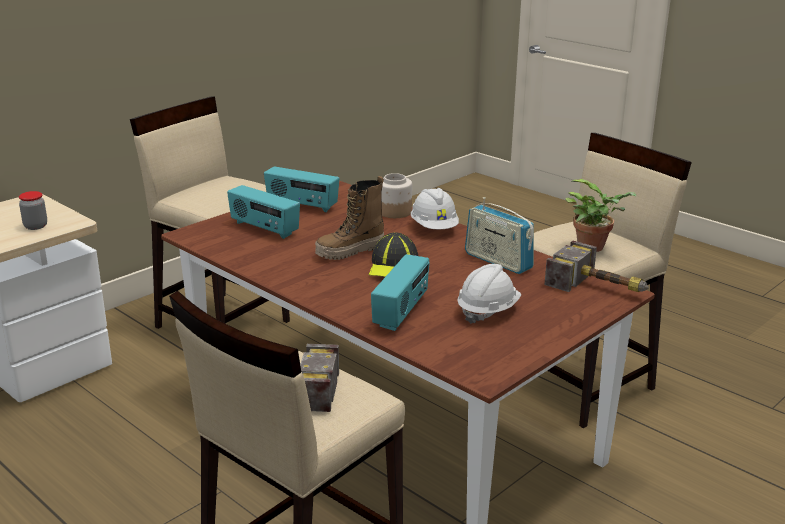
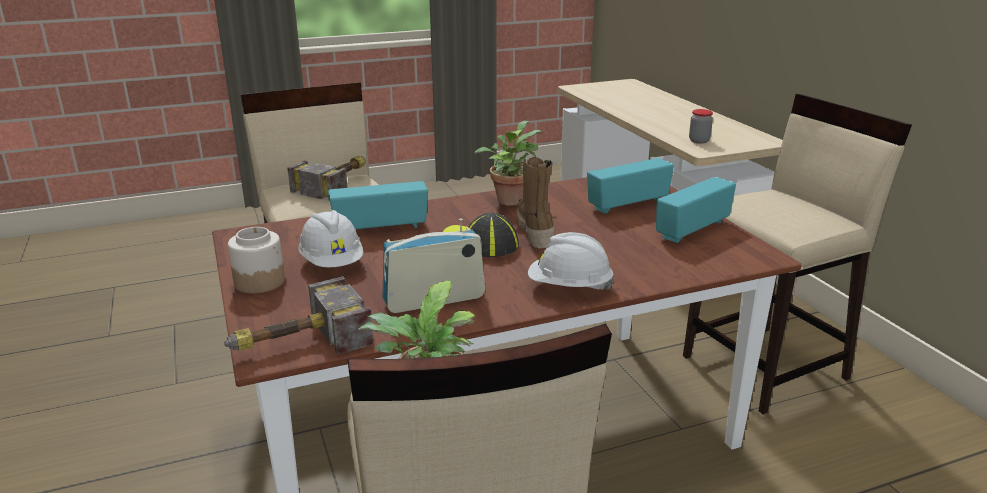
camera: 115 degrees right, 0 degrees up
radio [371,254,430,331] -> radio turned 120 degrees clockwise [328,181,428,229]
jar [382,173,412,218] -> jar moved to [228,227,285,293]
none -> potted plant [475,121,542,206]

